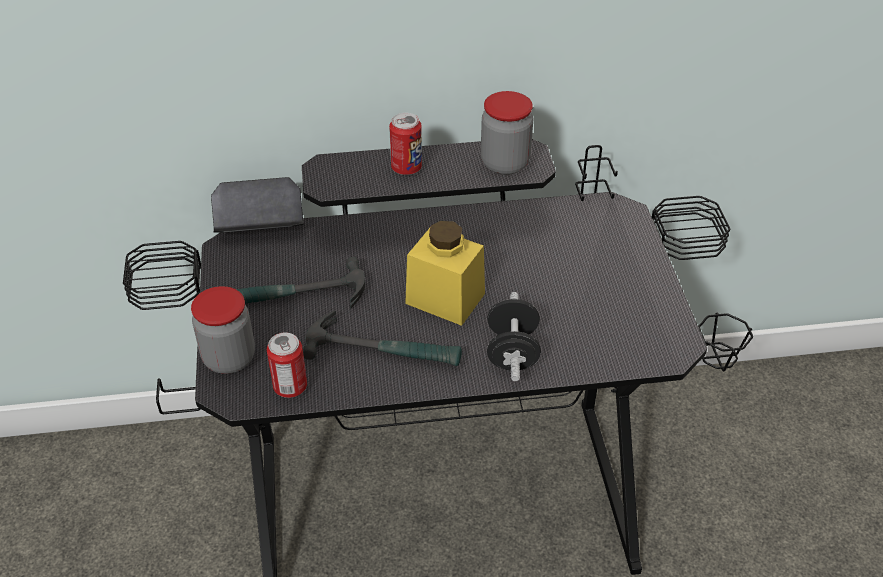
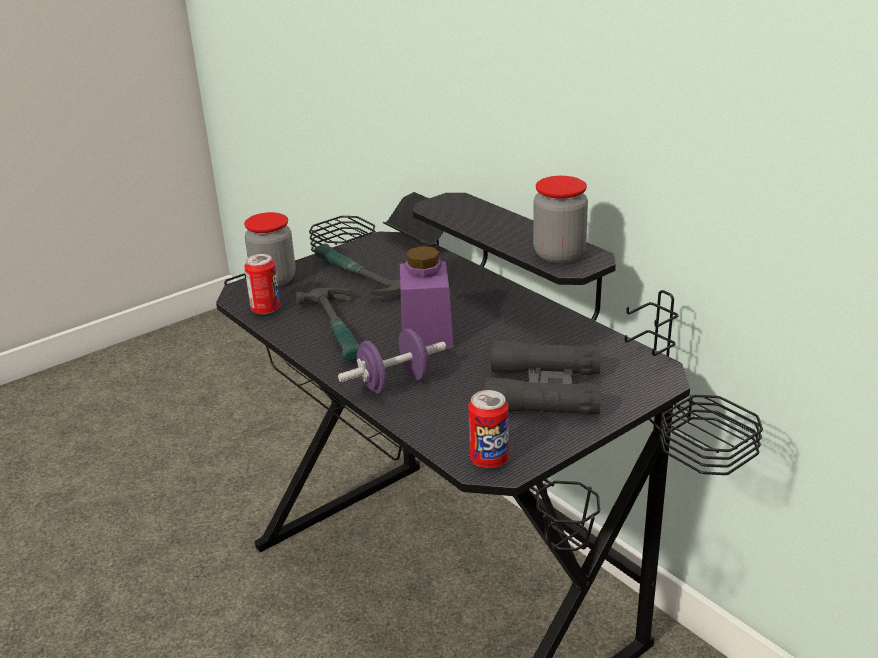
camera: 60 degrees right, 15 degrees down
can [389,113,422,175] -> can moved to [468,390,509,468]
yellow jar [405,221,485,326] -> purple jar [400,246,454,348]
black dumbbell [487,292,541,381] -> purple dumbbell [338,329,446,394]
none -> black binoculars [484,340,601,415]

